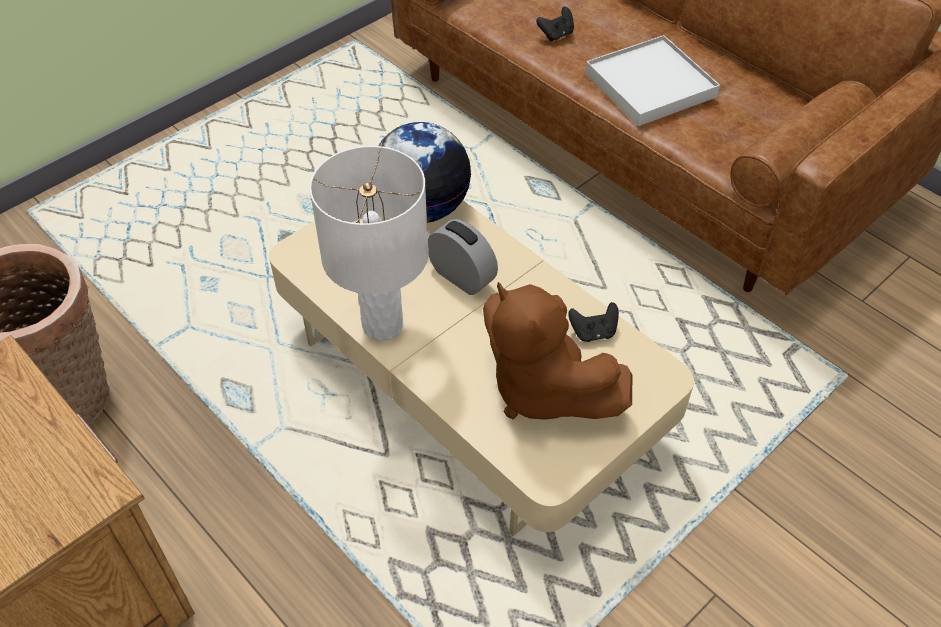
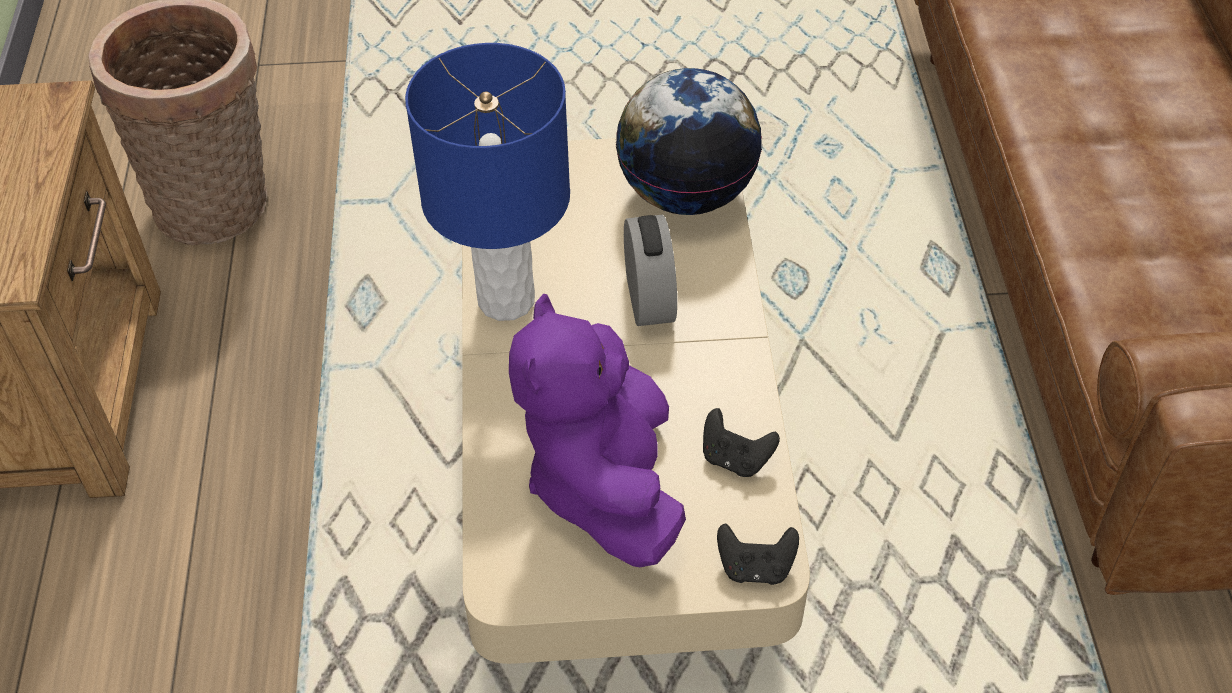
camera: 40 degrees right, 0 degrees up
white table lamp [309,146,429,341] -> blue table lamp [405,43,570,321]
brown plush toy [483,282,632,420] -> purple plush toy [509,294,686,567]
black game controller [536,7,574,42] -> black game controller moved to [717,523,799,585]
white tray [585,35,720,126] -> none

